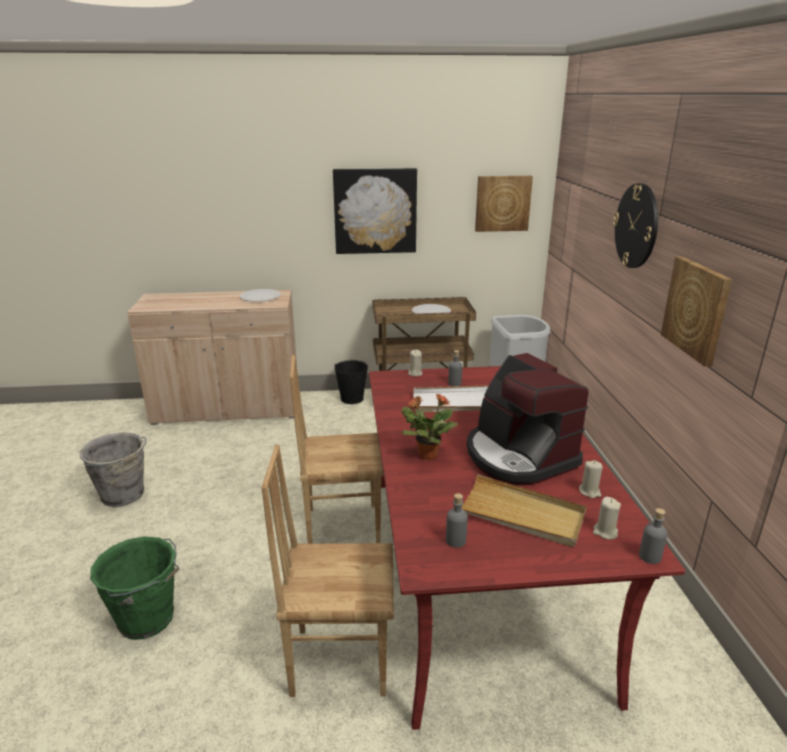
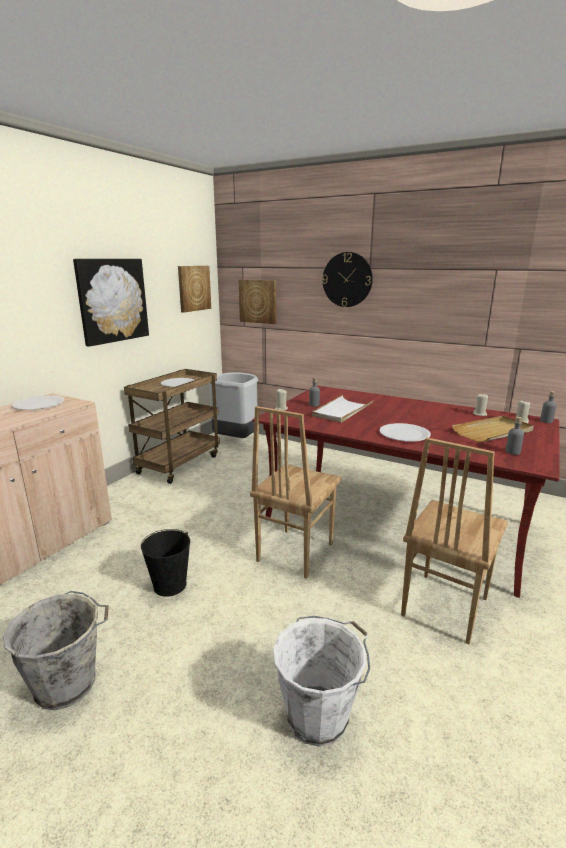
camera: 55 degrees left, 5 degrees down
green bucket [90,536,179,640] -> white bucket [273,616,370,747]
black bucket [334,360,368,404] -> black bucket moved to [141,529,190,597]
potted plant [401,393,458,460] -> white plate [379,423,431,442]
coffee machine [467,353,589,486] -> none
picture [661,256,732,367] -> picture moved to [238,279,277,324]

